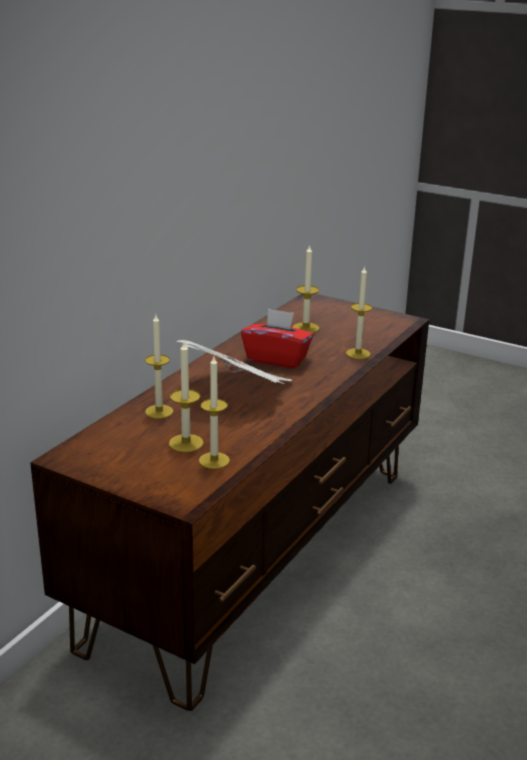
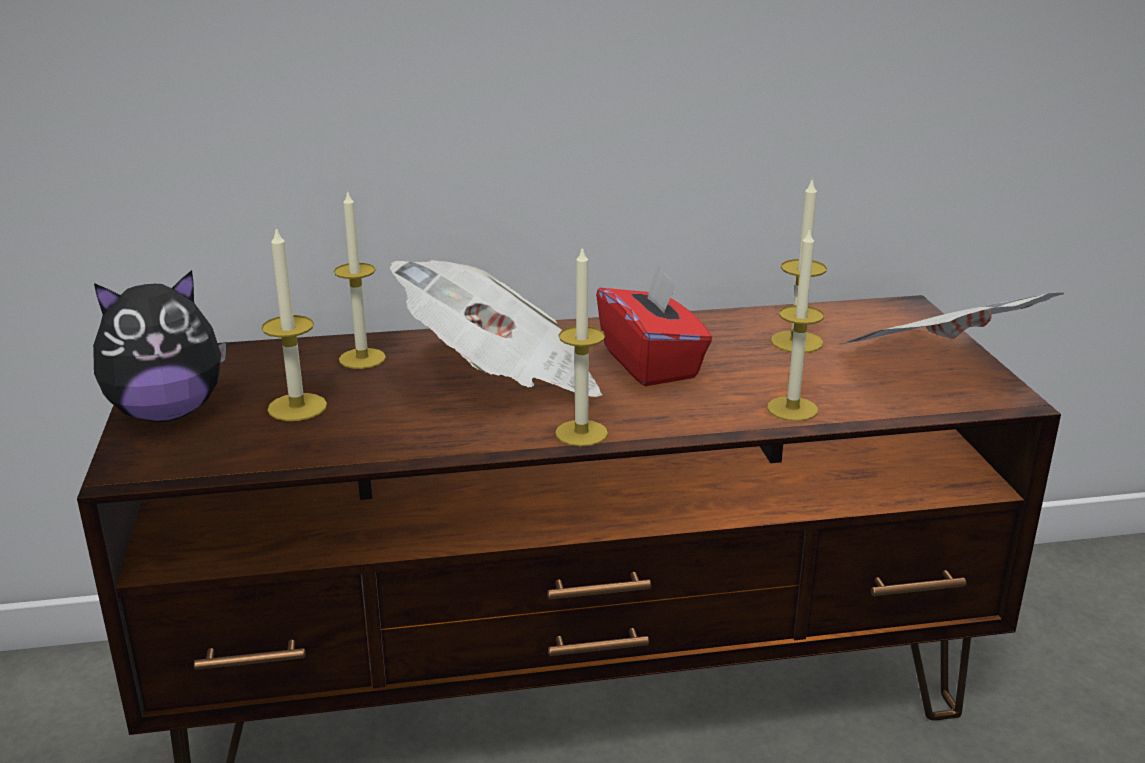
camera: 50 degrees right, 0 degrees up
candle [199,356,230,469] -> candle moved to [555,246,608,446]
none -> plush toy [93,270,226,422]
none -> newspaper [841,293,1064,344]

